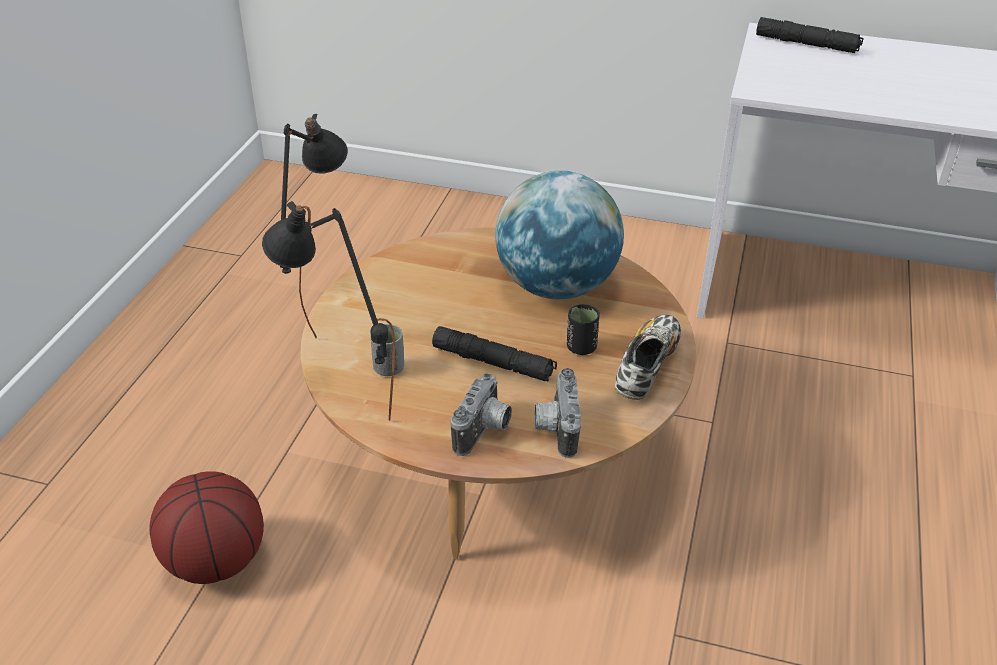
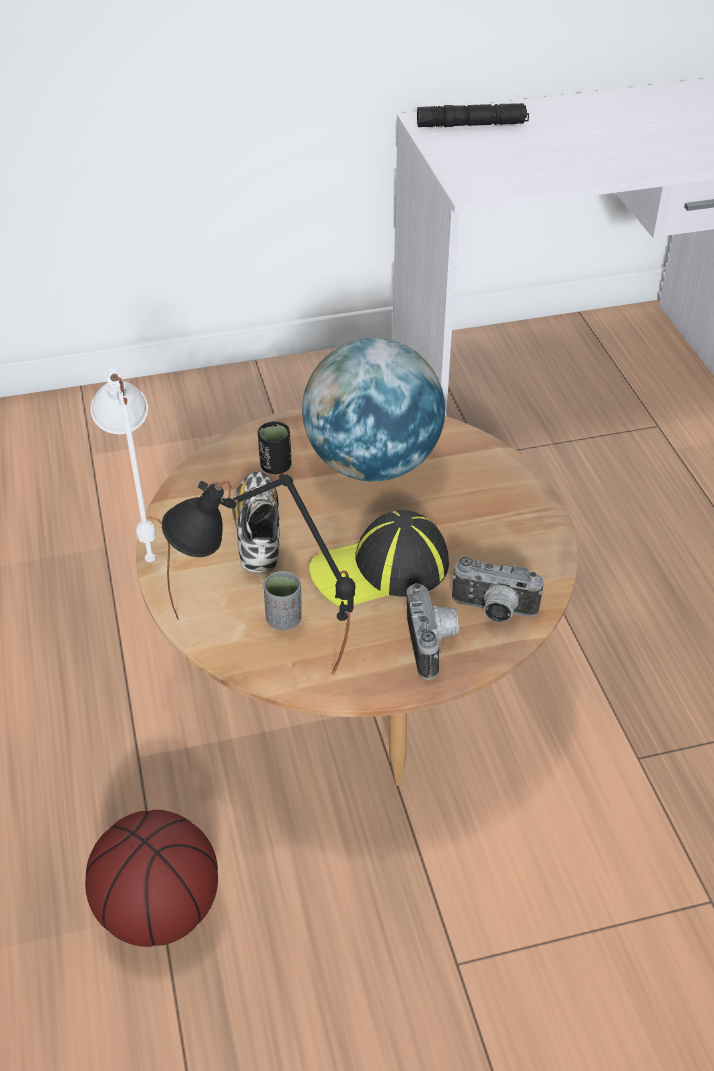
camera: 30 degrees left, 5 degrees up
black table lamp [280,114,348,338] -> white table lamp [90,367,179,619]
black flashlight [432,326,557,381] -> cap [309,510,449,607]
camera [534,368,581,458] -> camera turned 45 degrees counterclockwise [452,557,544,622]
black cup [567,304,600,355] -> black cup moved to [258,422,292,474]
shoe [615,315,681,400] -> shoe moved to [232,472,280,574]

